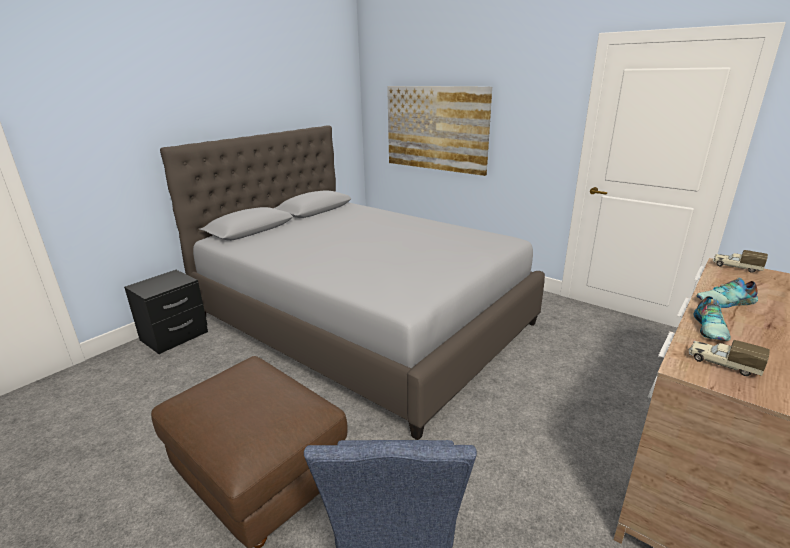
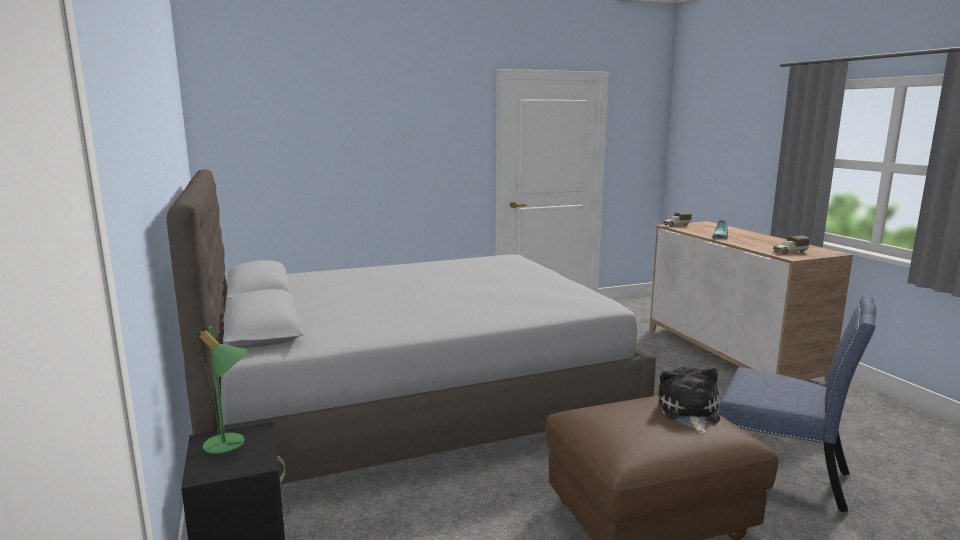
camera: 60 degrees left, 10 degrees down
picture [387,86,492,176] -> none
shoe [694,296,731,341] -> none
none -> green table lamp [195,326,249,454]
none -> plush toy [658,367,720,434]

